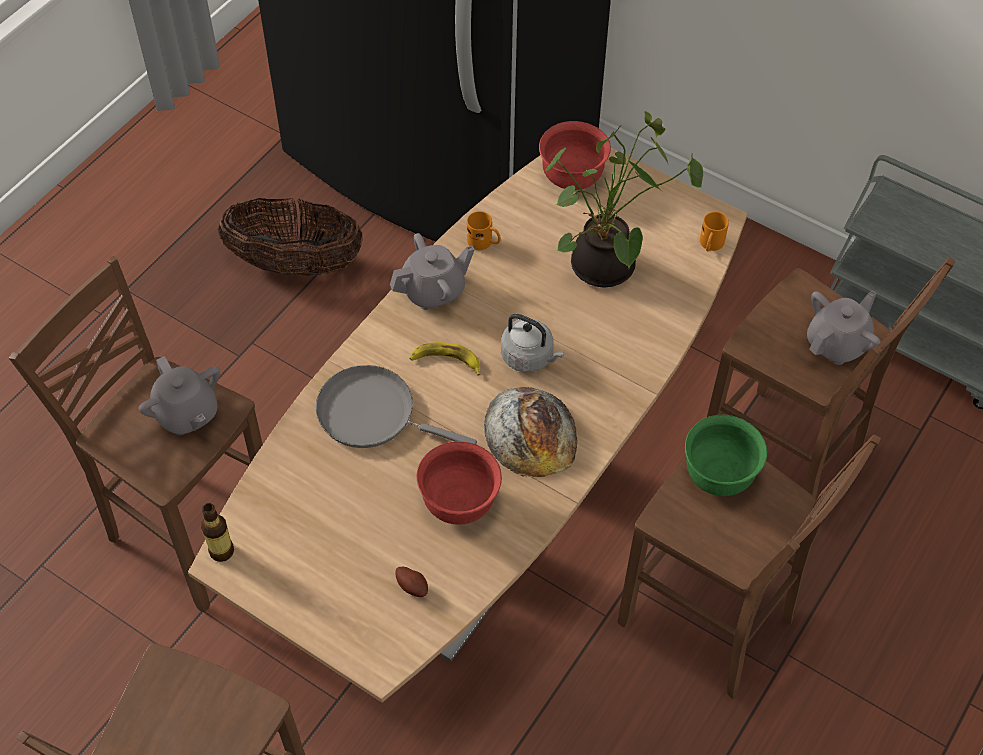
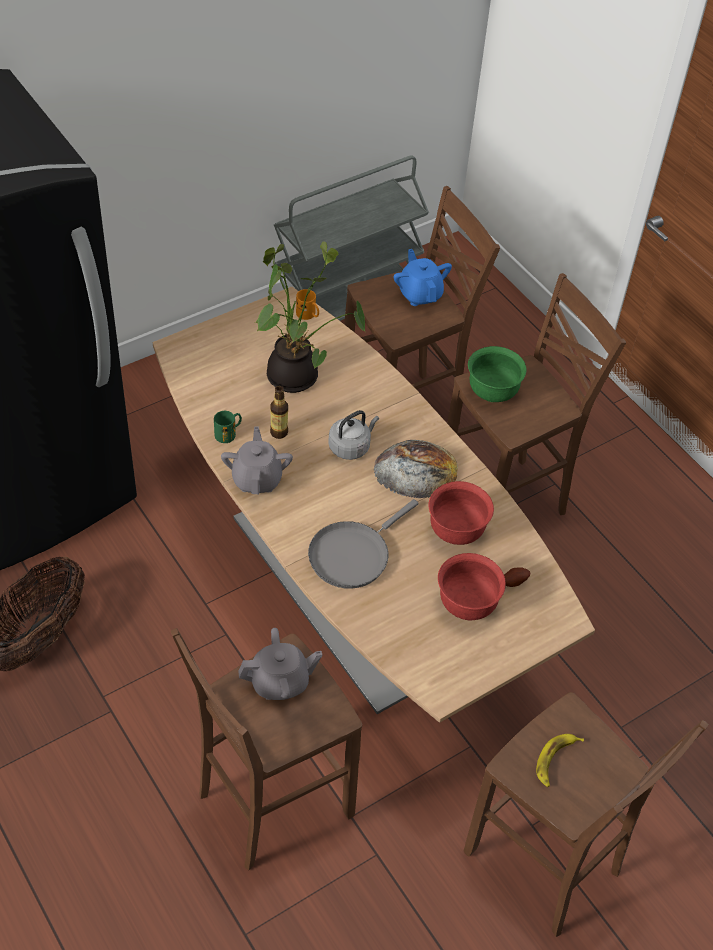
camera: 70 degrees left, 5 degrees down
bottle [201,503,234,562] -> bottle moved to [270,386,288,439]
banana [409,342,480,375] -> banana moved to [536,734,584,787]
orange mug [467,211,501,250] -> green mug [214,411,242,443]
red bowl [539,121,611,190] -> red bowl moved to [438,553,506,620]
grey teapot [807,290,881,365] -> blue teapot [394,249,452,306]

